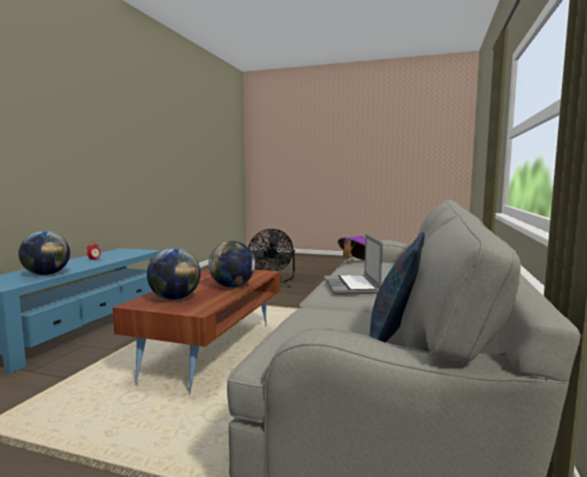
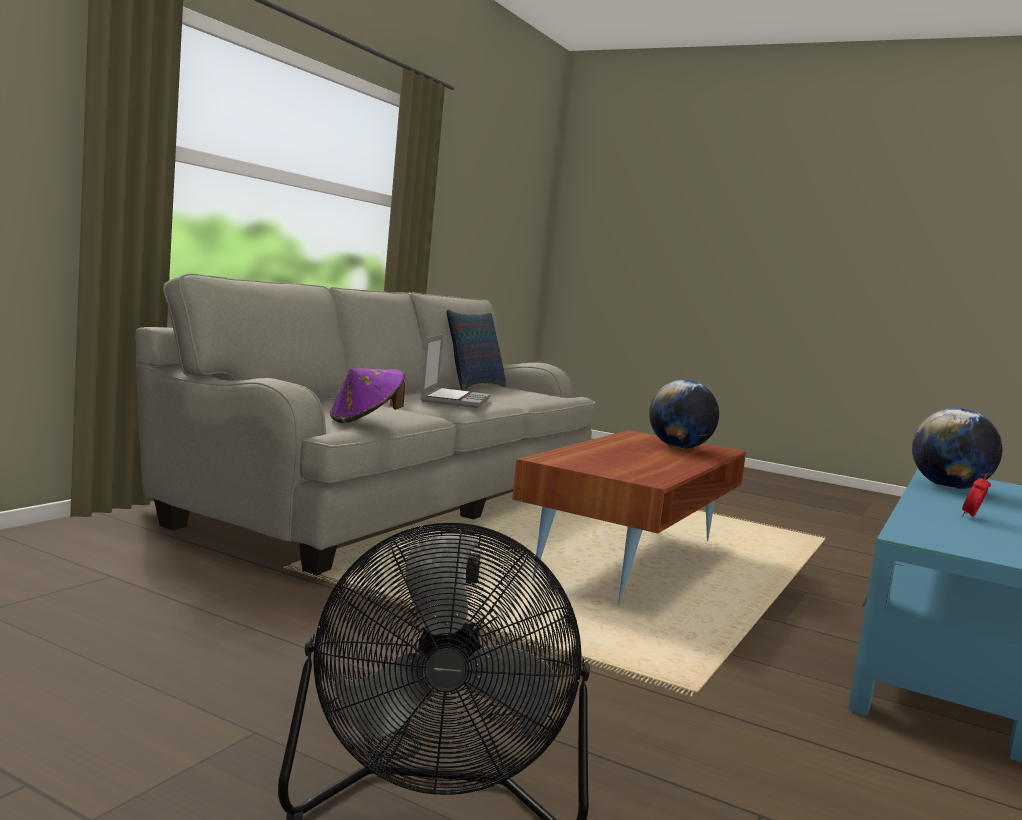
camera: 170 degrees left, 0 degrees up
globe [208,241,255,287] -> none

